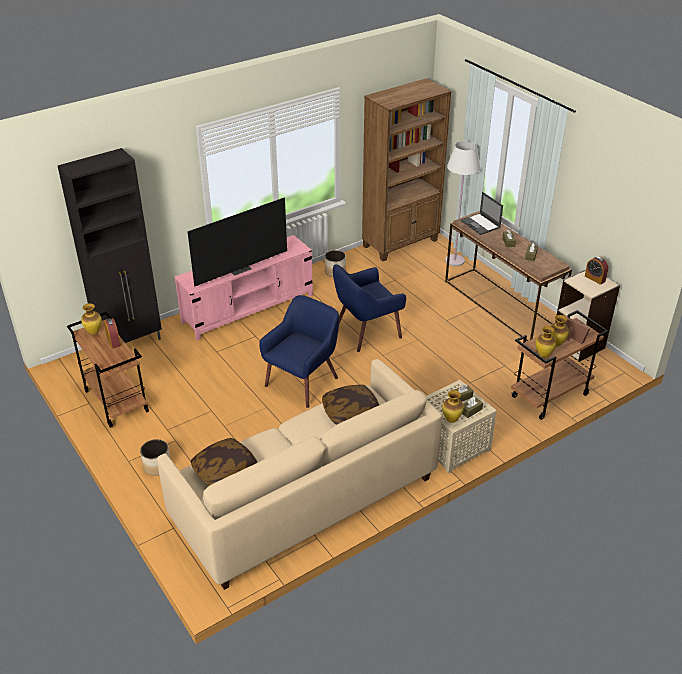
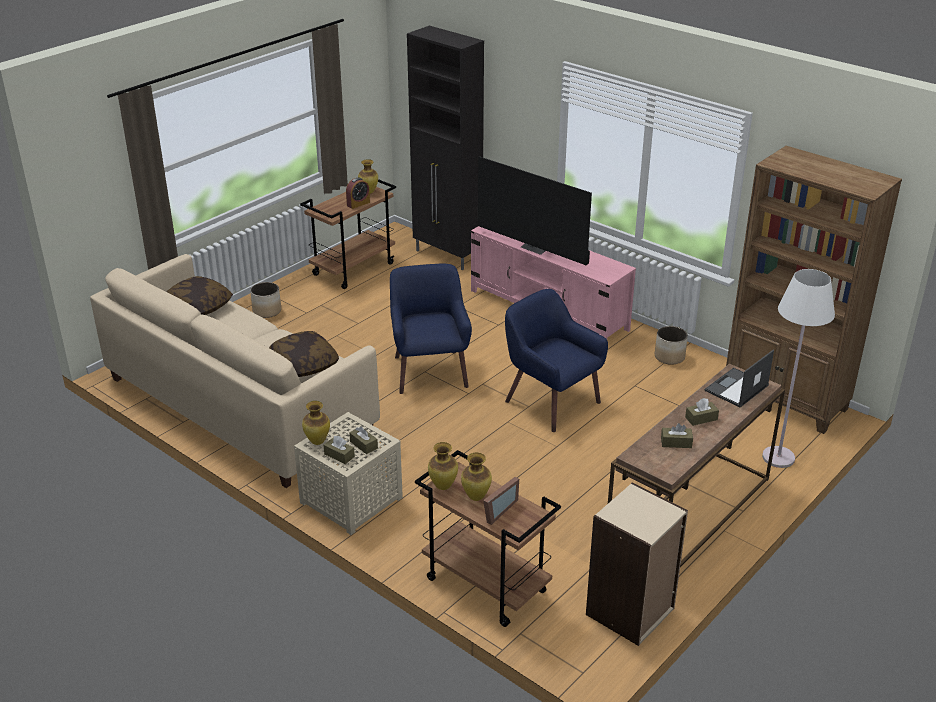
camera: 75 degrees right, 5 degrees down
blue armchair [259,295,339,408] -> blue armchair turned 120 degrees counterclockwise [390,264,472,394]
alarm clock [585,257,608,285] -> none

